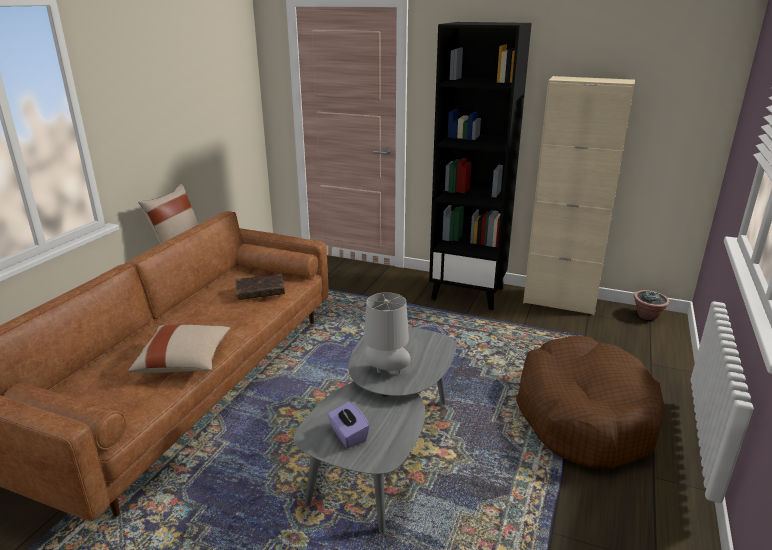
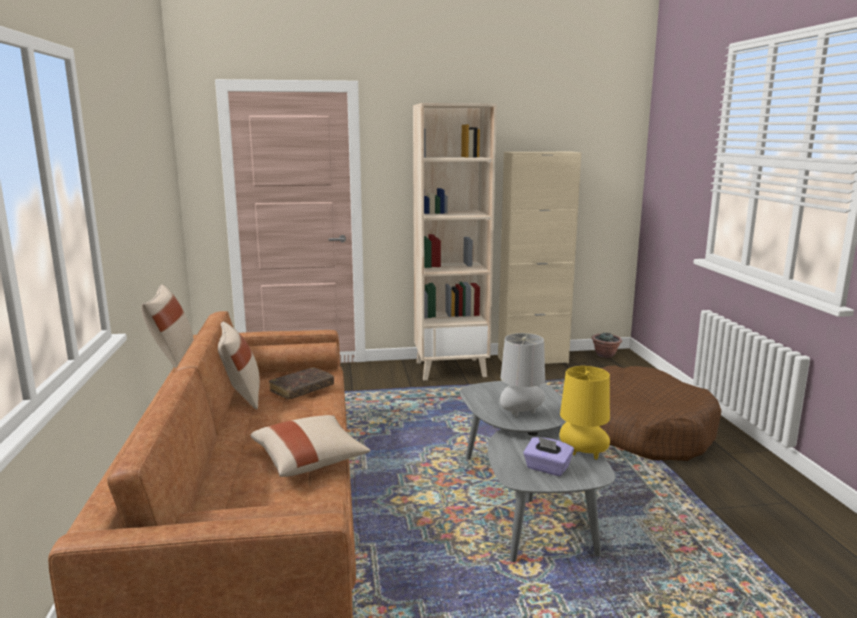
camera: 30 degrees left, 10 degrees down
black bookcase [429,22,532,310] -> beige bookcase [413,103,497,380]
none -> beige pillow [218,322,260,410]
none -> yellow table lamp [559,366,610,459]

